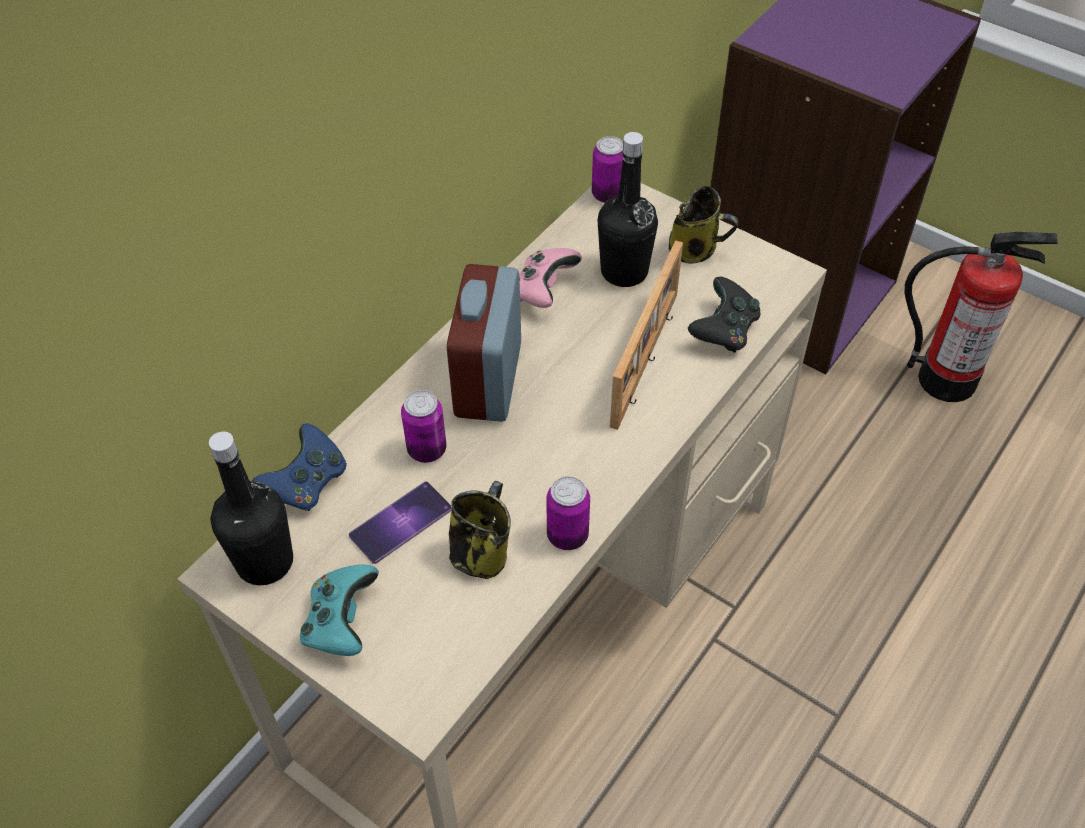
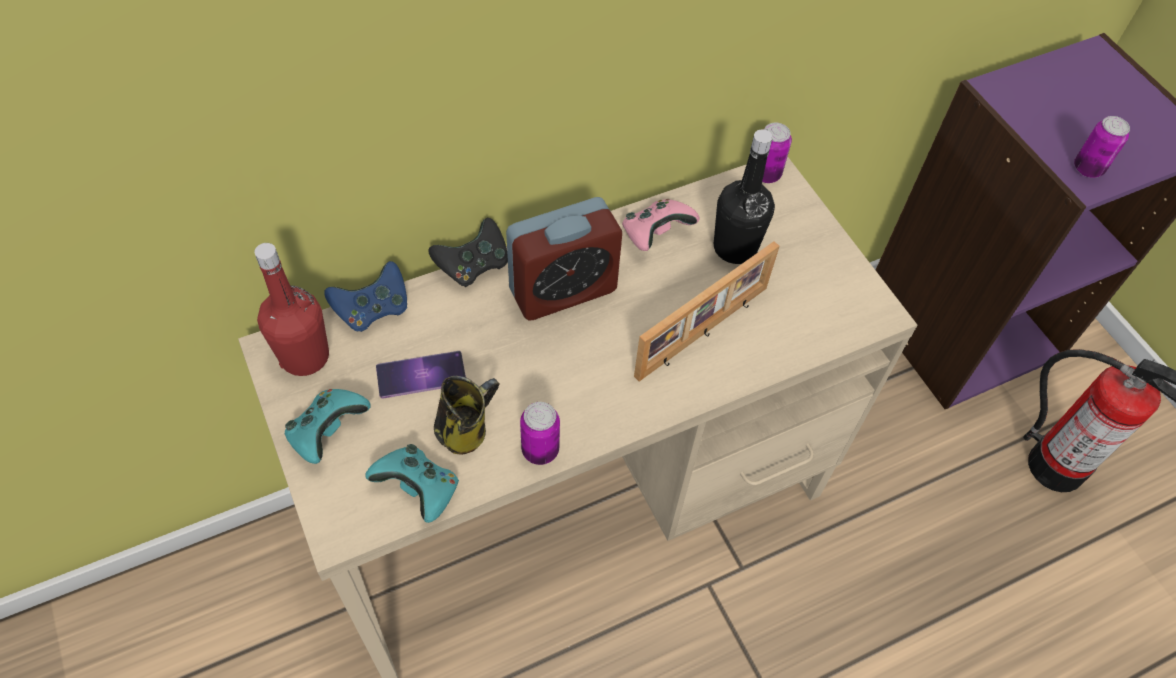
camera: 25 degrees right, 5 degrees up
black bottle [209,431,293,585] -> red bottle [254,243,329,376]
can [401,390,446,463] -> can moved to [1074,116,1130,178]
alarm clock [447,264,521,422] -> alarm clock turned 150 degrees counterclockwise [506,197,622,321]
mug [669,186,739,264] -> none
black game controller [688,277,760,353] -> black game controller moved to [428,218,508,287]
none -> turquoise game controller [365,444,459,523]

